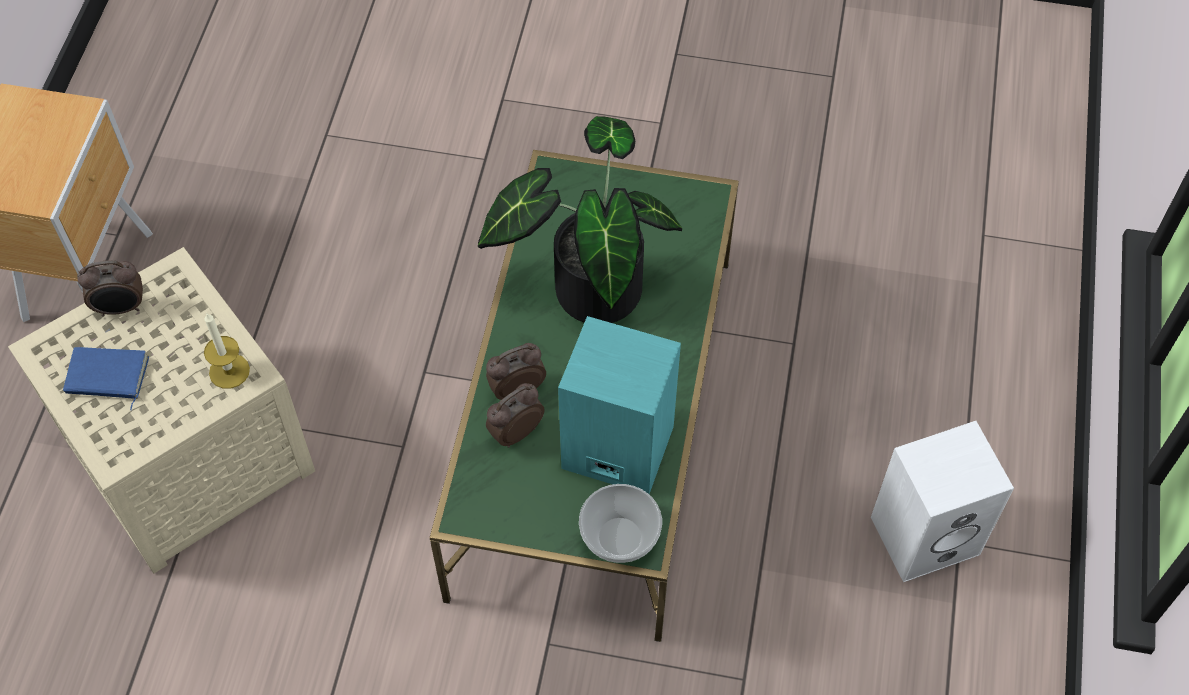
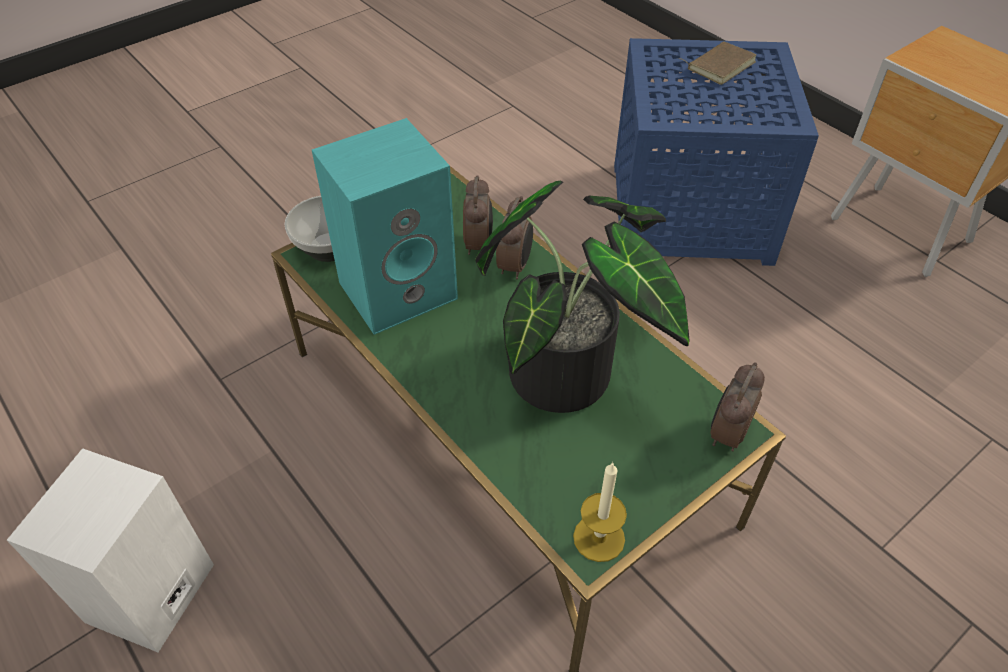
camera: 130 degrees right, 10 degrees down
beige side table [8,247,315,573] -> blue side table [614,38,819,266]
blue book [63,347,149,410] -> brown book [679,41,756,85]
alarm clock [77,260,143,317] -> alarm clock moved to [710,362,765,451]
candle [204,313,250,389] -> candle moved to [573,462,627,562]

